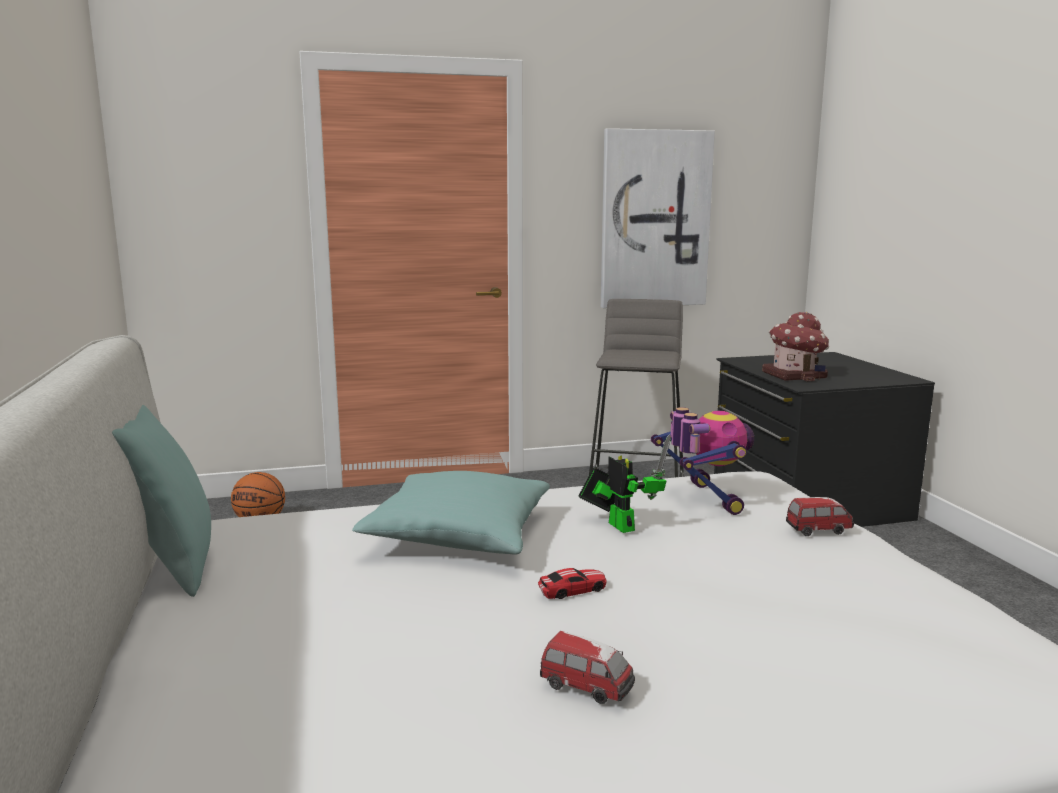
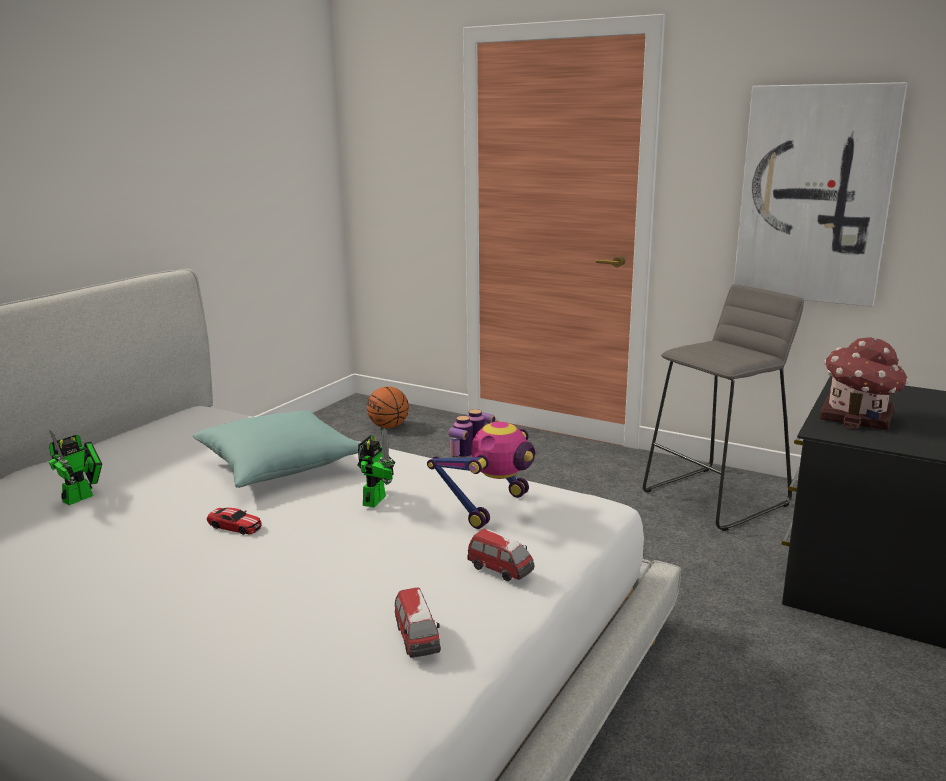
camera: 45 degrees right, 5 degrees up
turquoise pillow [112,405,211,597] -> none
toy car [540,631,635,704] -> toy car moved to [395,588,441,658]
none -> toy robot [49,429,102,505]

